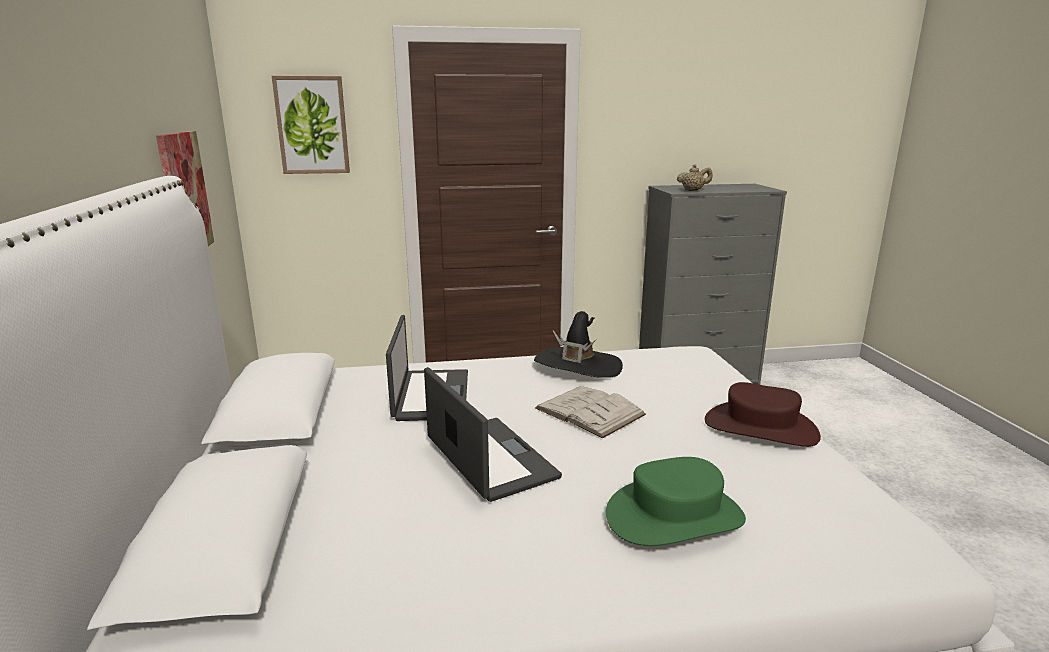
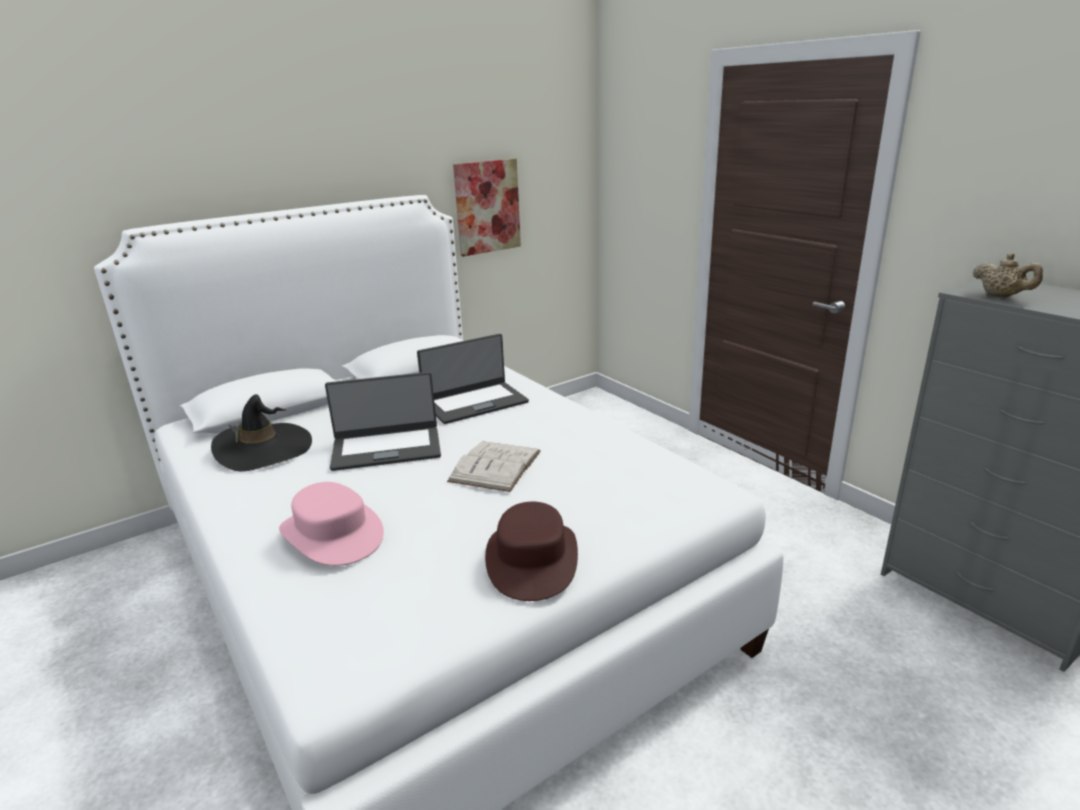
camera: 65 degrees right, 5 degrees up
picture [272,76,350,174] -> none
laptop [424,367,562,502] -> laptop turned 45 degrees clockwise [325,372,441,471]
black hat [534,311,623,378] -> black hat moved to [211,394,312,472]
green hat [606,457,746,546] -> pink hat [279,482,384,566]

